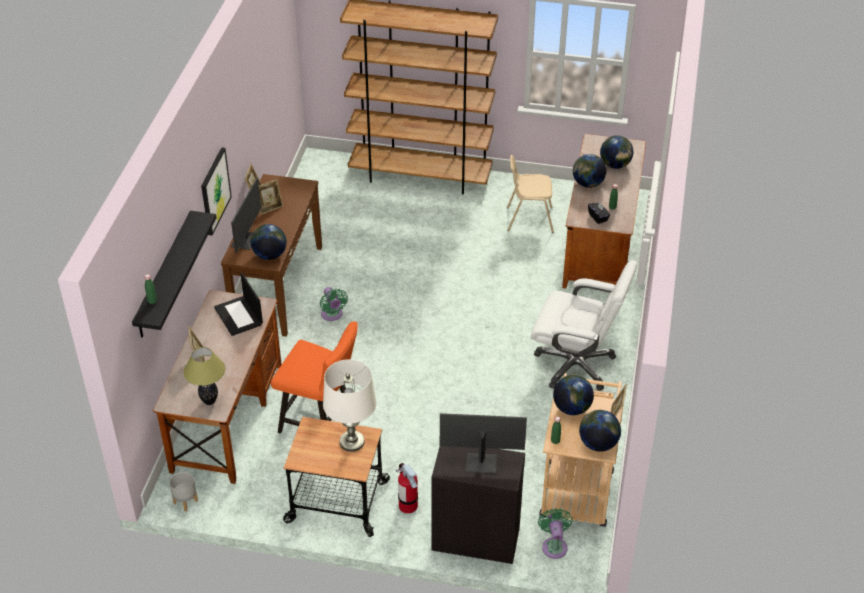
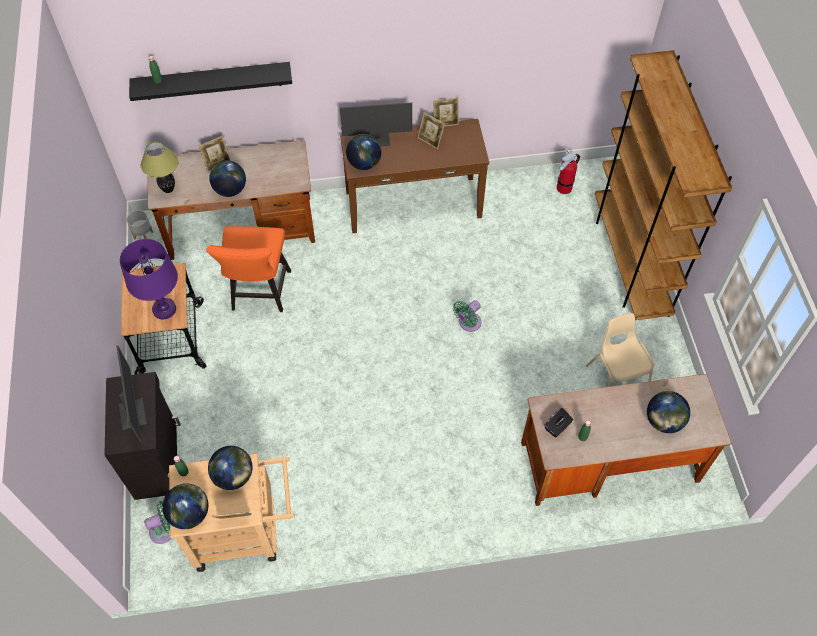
camera: 70 degrees right, 15 degrees up
picture [201,147,232,236] -> none
laptop [214,273,263,336] -> none
green fan [320,287,348,321] -> green fan moved to [453,300,481,332]
white table lamp [323,359,376,452] -> purple table lamp [120,239,178,319]
fire extinguisher [396,463,418,513] -> fire extinguisher moved to [557,149,580,194]
white office chair [531,260,638,391] -> none
globe [573,154,606,188] -> globe moved to [209,161,246,197]

